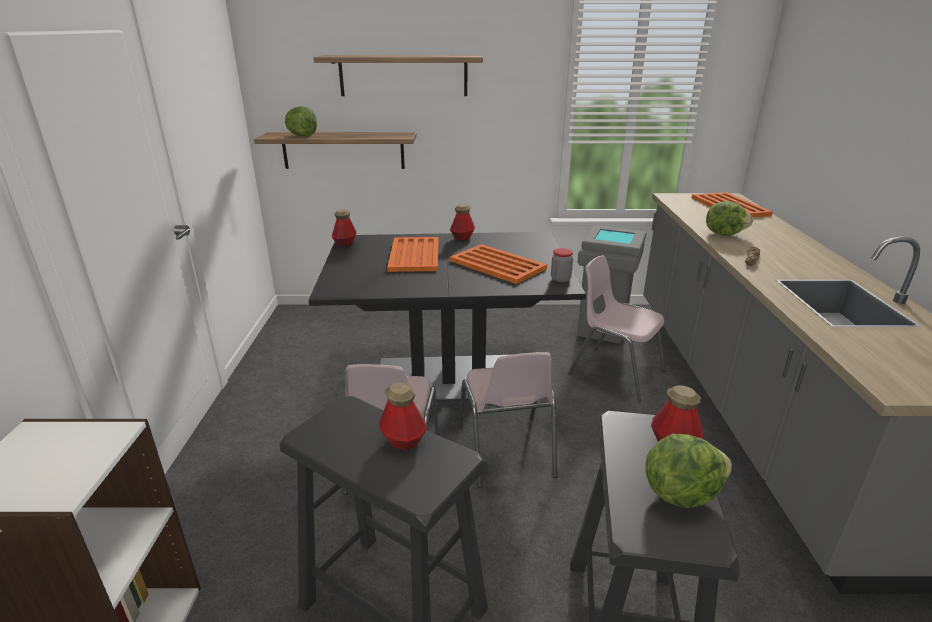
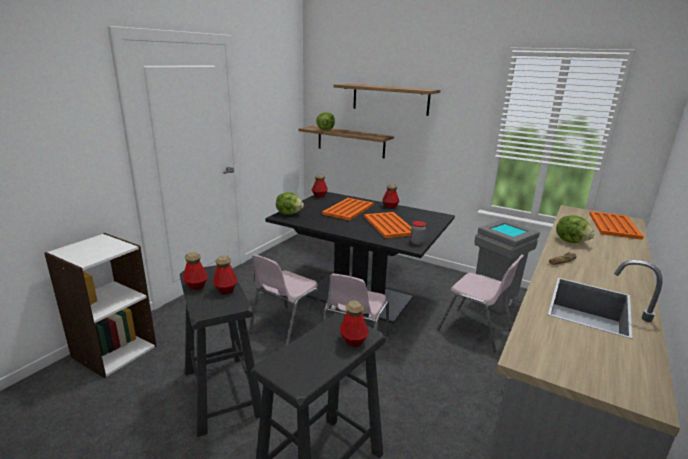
camera: 30 degrees right, 5 degrees down
pink chair [568,255,666,402] -> pink chair turned 150 degrees clockwise [438,255,524,352]
lettuce [645,434,732,509] -> lettuce moved to [276,192,304,215]
none -> bottle [183,252,208,290]

